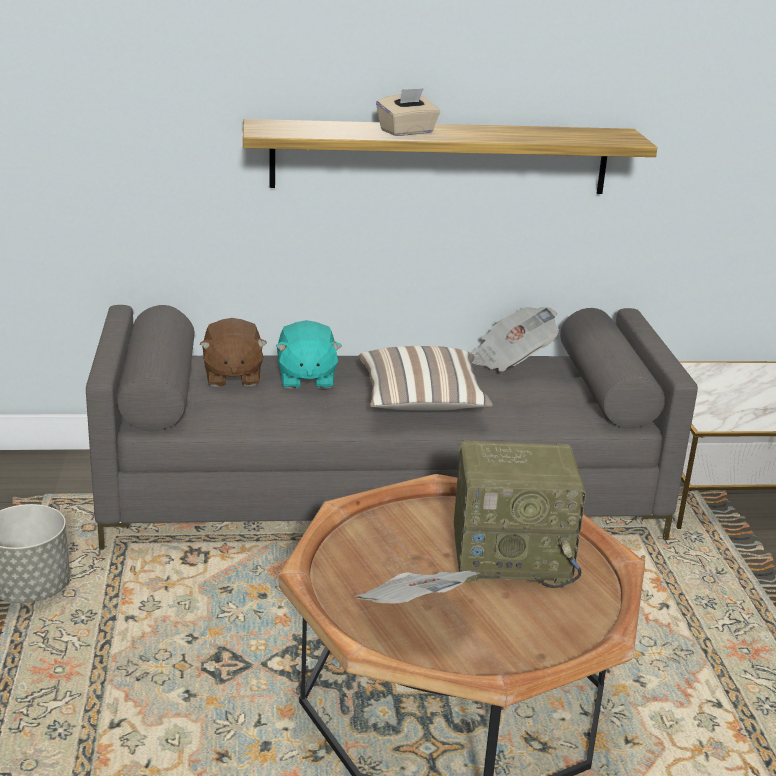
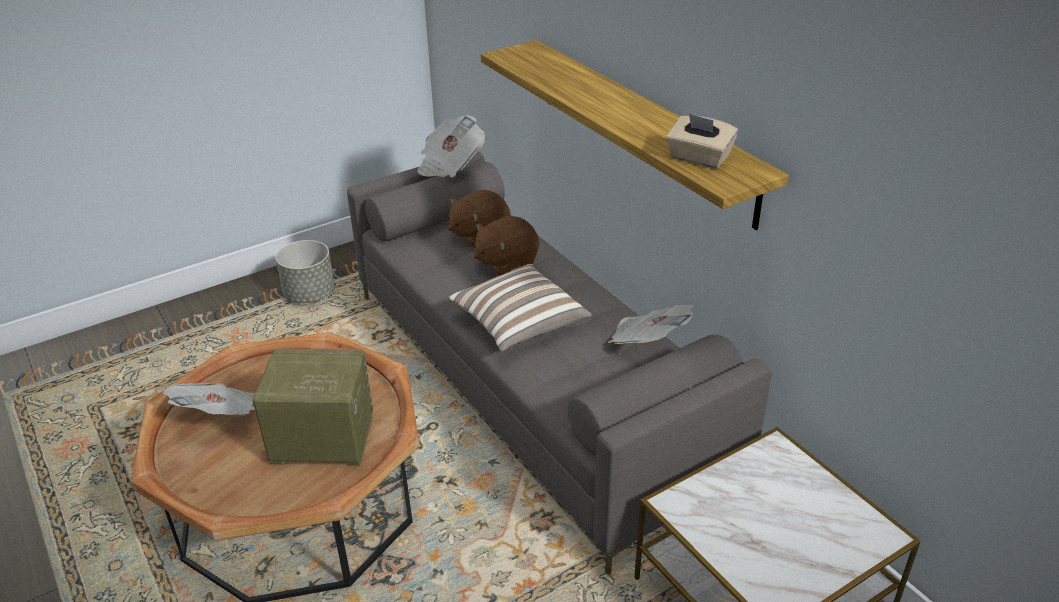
camera: 65 degrees right, 10 degrees up
turquoise plush toy [276,320,342,389] -> brown plush toy [474,216,539,276]
beige tissue box [376,88,440,136] -> beige tissue box moved to [666,114,738,169]
radio [454,441,586,588] -> radio turned 120 degrees clockwise [253,349,373,466]
none -> newspaper [417,115,485,177]

